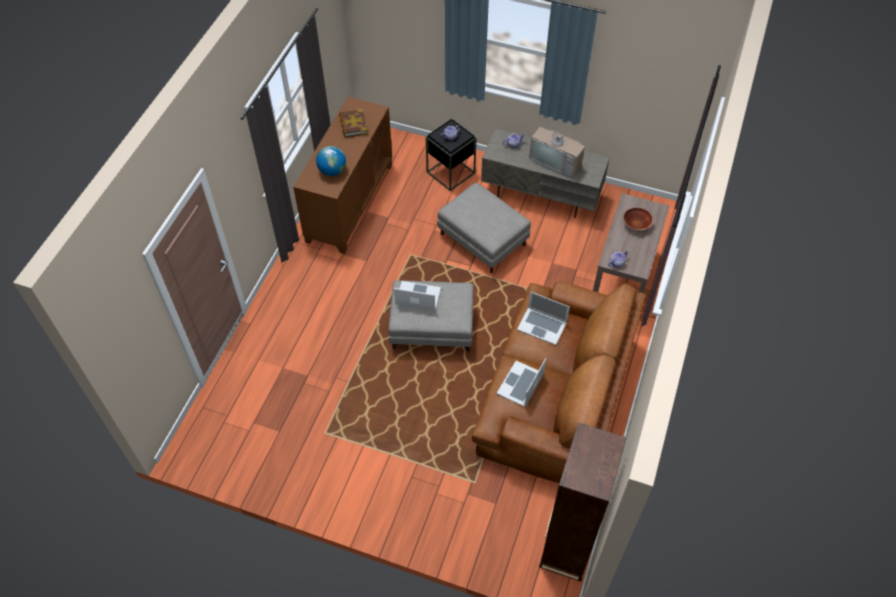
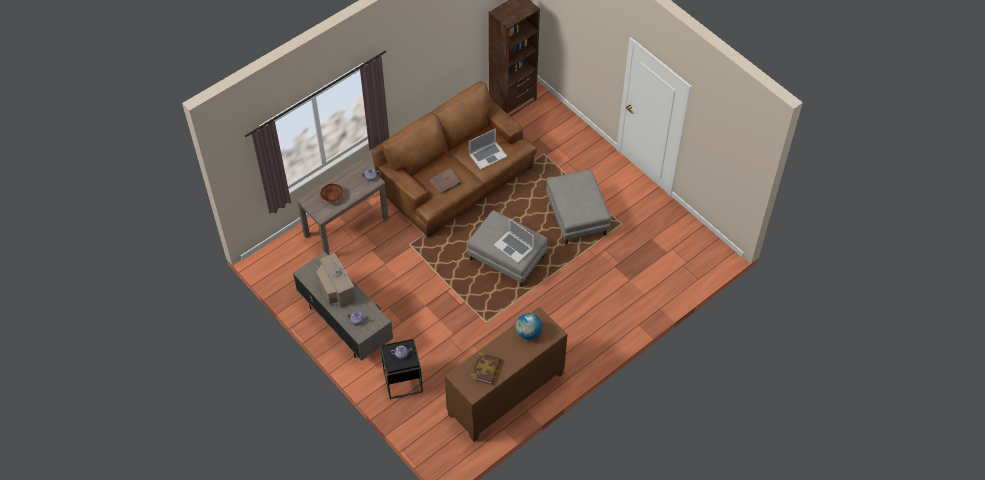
camera: 150 degrees left, 0 degrees up
grey ottoman [437,183,531,273] -> grey ottoman moved to [546,169,611,245]
laptop [517,292,570,345] -> brown book [431,169,461,194]

